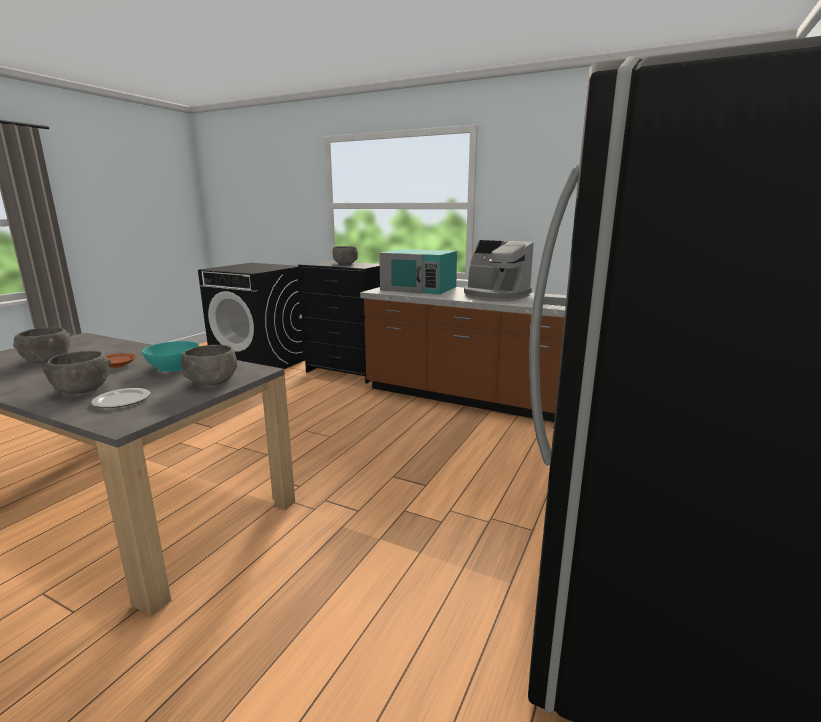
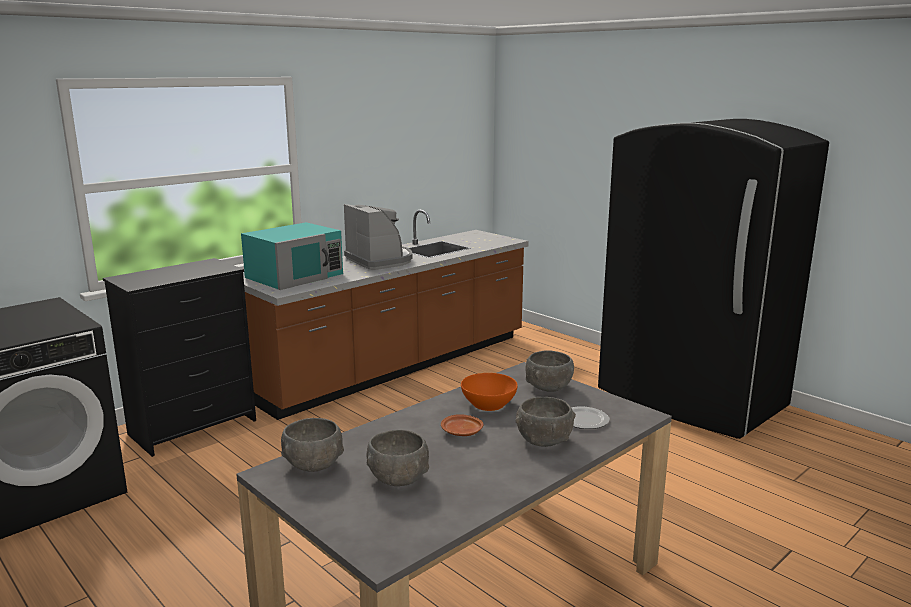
camera: 70 degrees left, 0 degrees up
turquoise bowl [142,341,199,372] -> orange bowl [461,373,518,411]
grey bowl [332,246,358,264] -> grey bowl moved to [281,418,344,472]
coffee machine [464,240,534,302] -> coffee machine turned 90 degrees counterclockwise [344,204,413,270]

